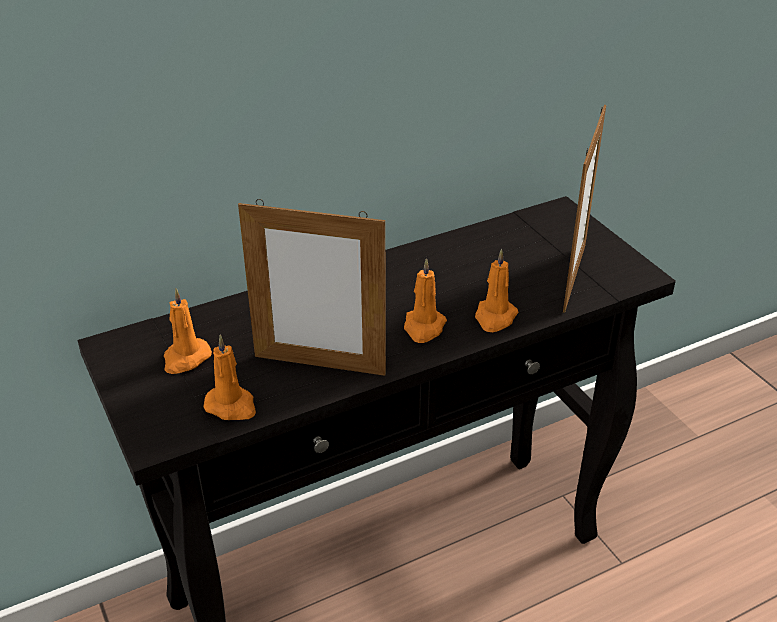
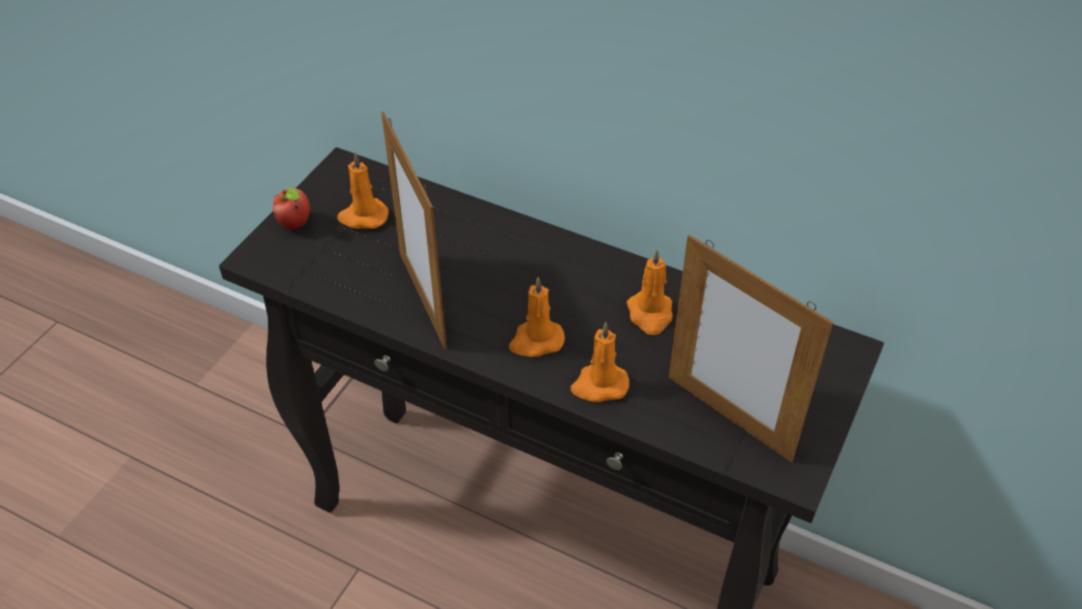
camera: 55 degrees right, 10 degrees up
orange candle [203,335,256,420] -> orange candle moved to [627,249,673,335]
picture frame [563,105,606,313] -> picture frame turned 60 degrees clockwise [668,235,834,462]
none -> apple [273,187,310,230]

